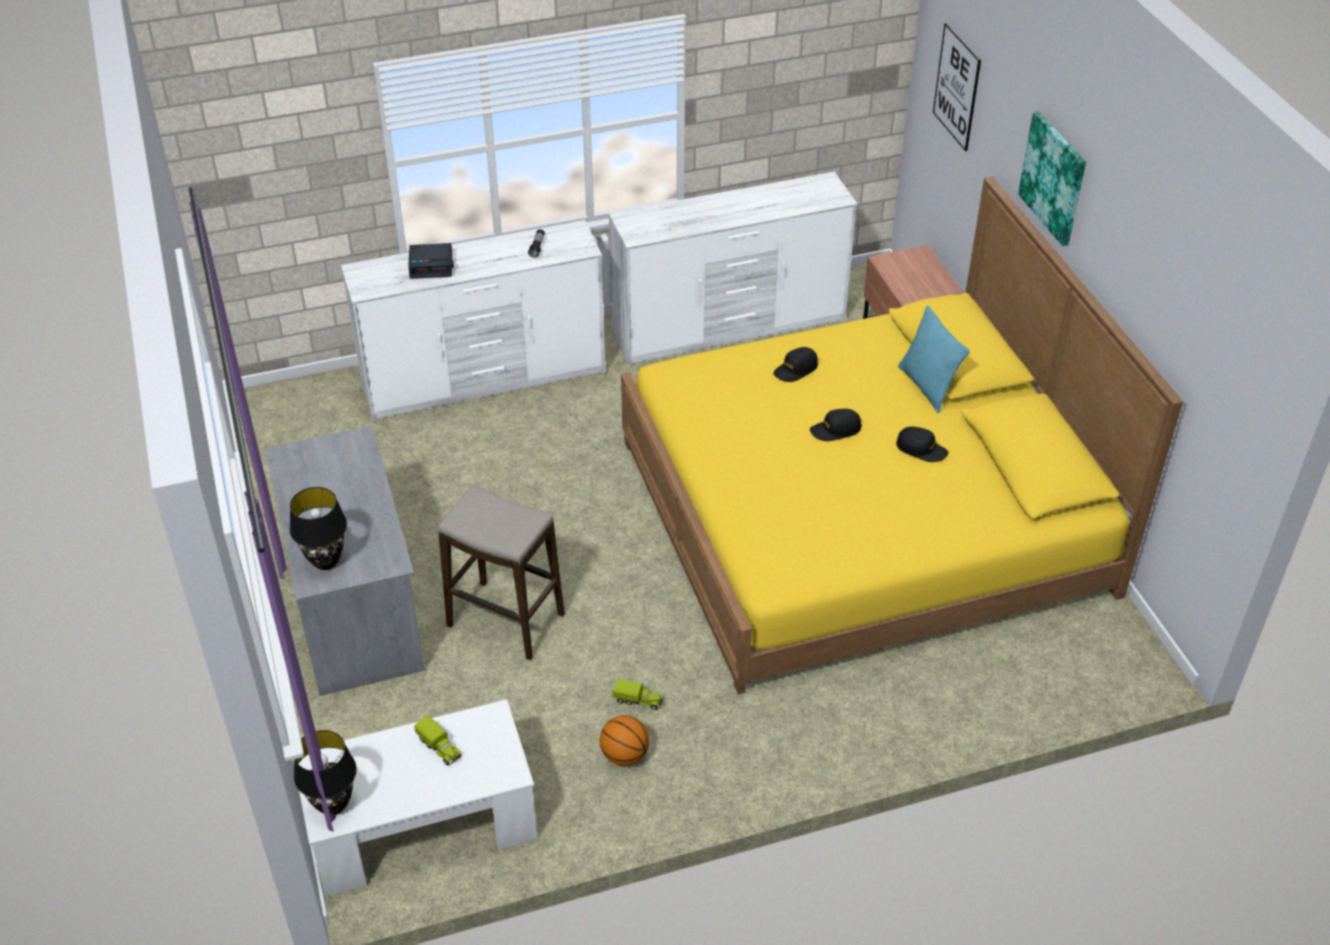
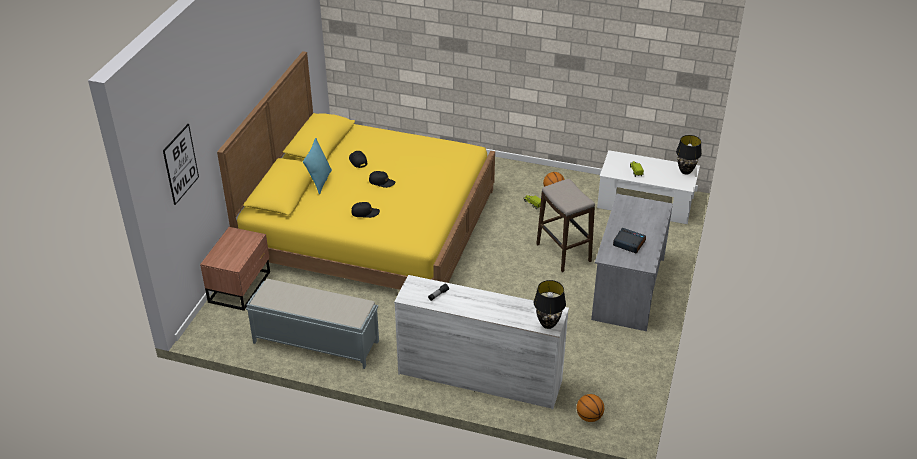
camera: 145 degrees left, 5 degrees down
black table lamp [290,487,347,570] -> black table lamp moved to [534,280,566,329]
alarm clock [408,243,454,279] -> alarm clock moved to [613,228,646,254]
white dresser [608,172,858,366] -> grey bench [246,279,379,369]
picture [1018,111,1086,246] -> none
none -> basketball [577,394,604,422]

